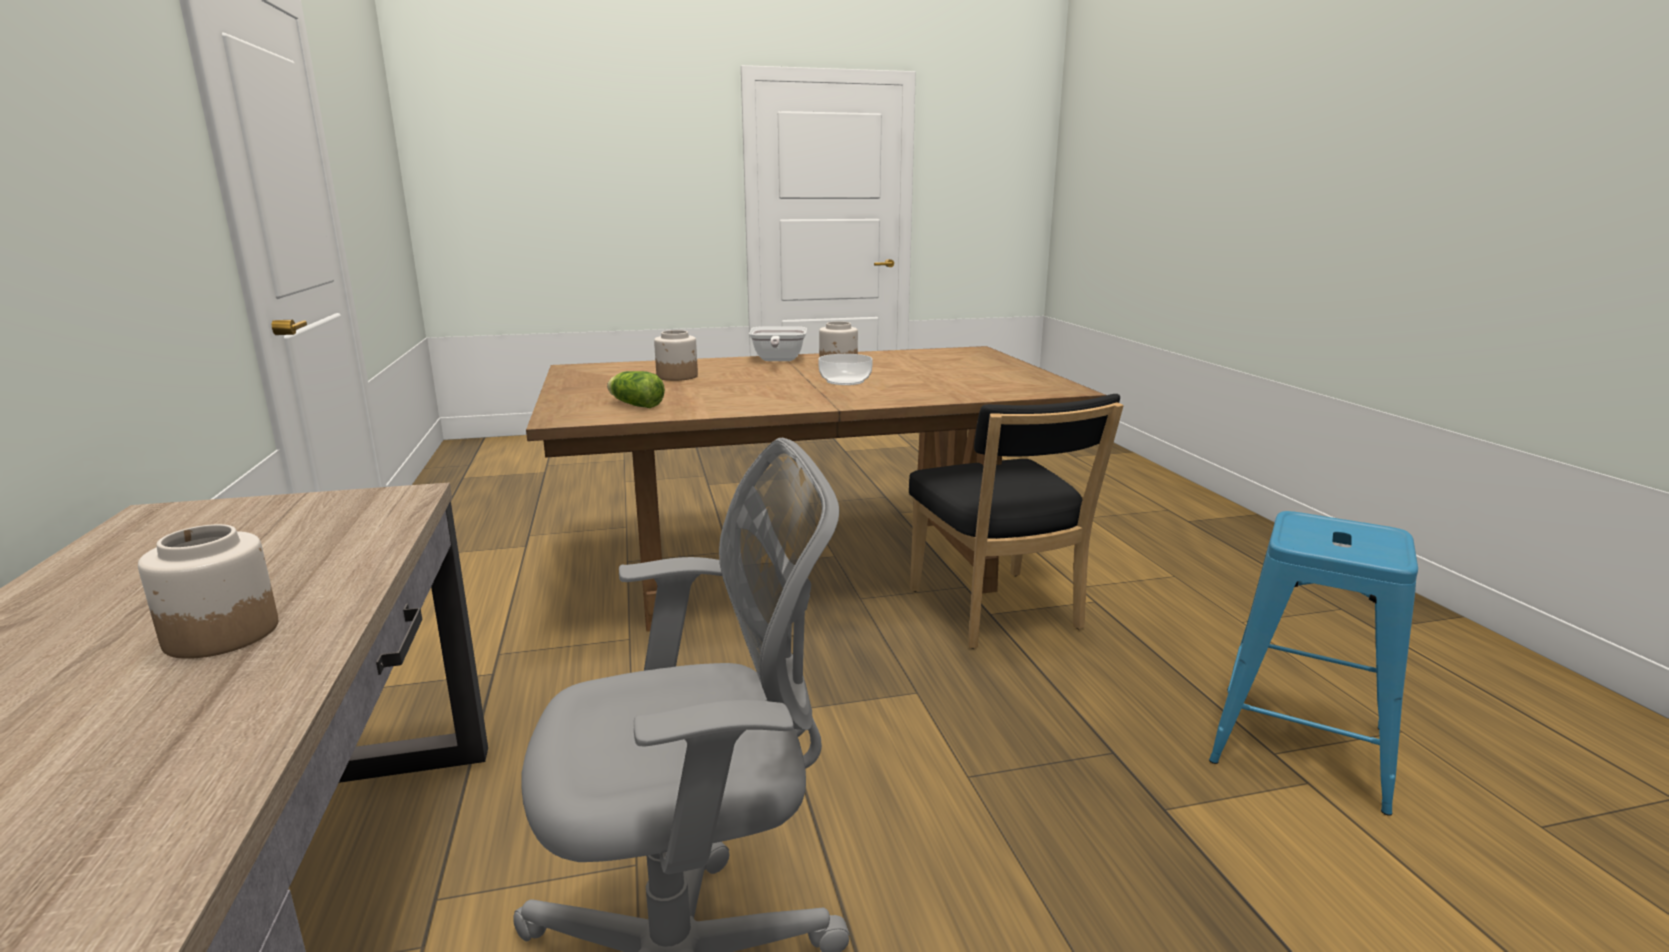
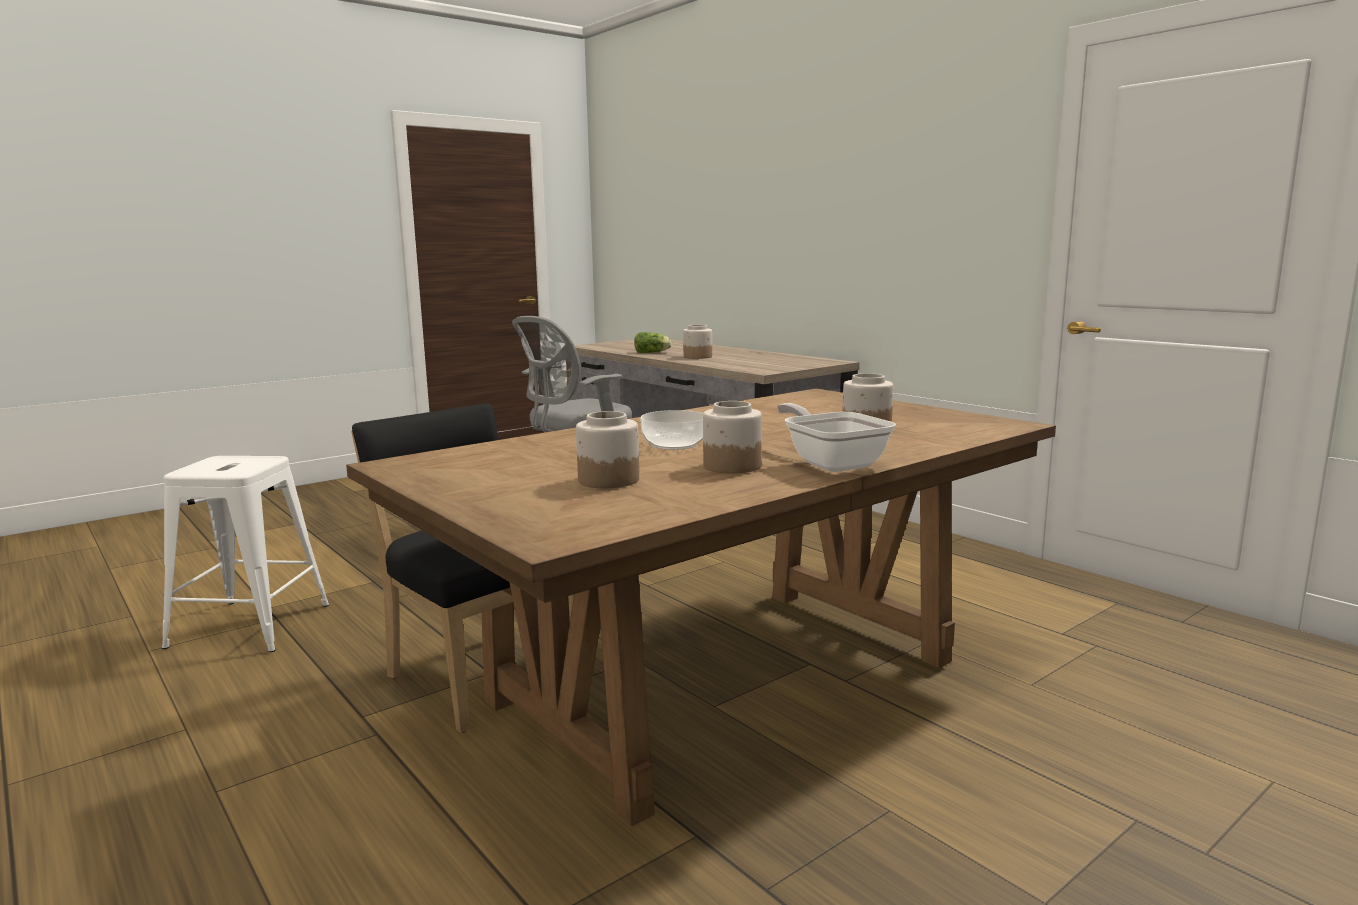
camera: 155 degrees right, 5 degrees down
lettuce [607,371,665,408] -> lettuce moved to [634,332,672,353]
blue stool [1209,511,1418,816] -> white stool [162,456,329,652]
none -> jar [576,411,639,488]

